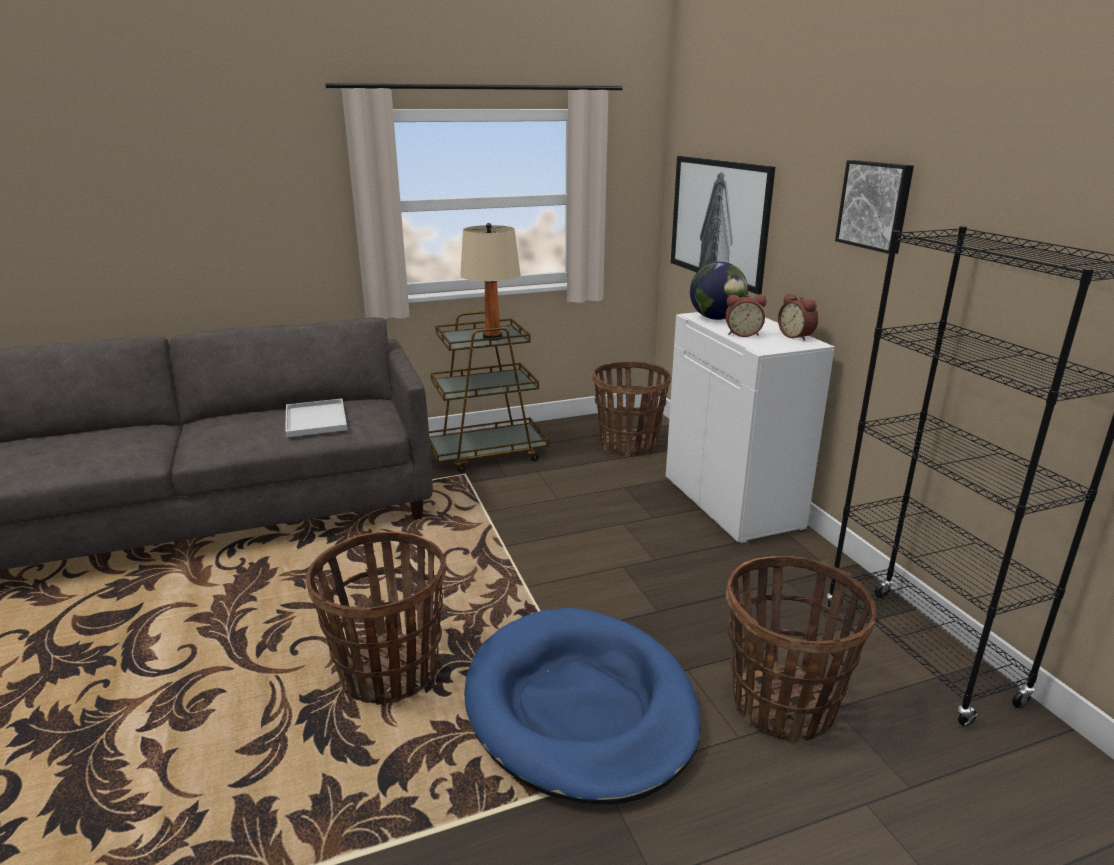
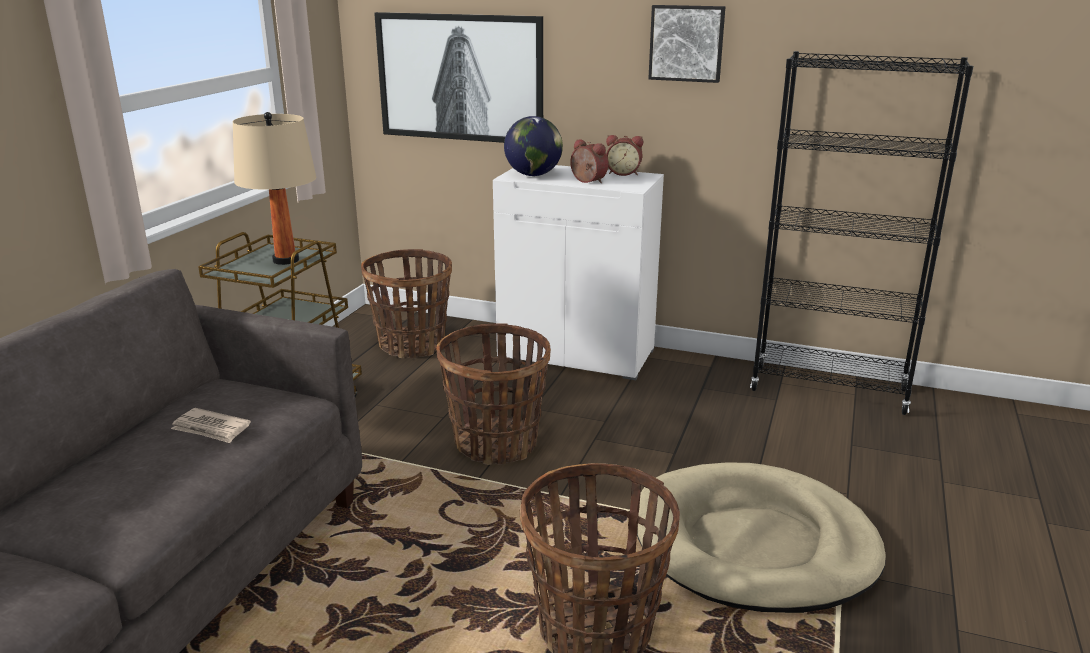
camera: 50 degrees left, 0 degrees up
white tray [285,399,347,437] -> newspaper [171,408,251,443]
blue dog bed [464,608,701,805] -> beige dog bed [637,462,886,613]
alarm clock [725,295,766,337] -> alarm clock turned 90 degrees counterclockwise [570,139,608,183]
basket [726,556,876,744] -> basket moved to [436,323,551,465]

